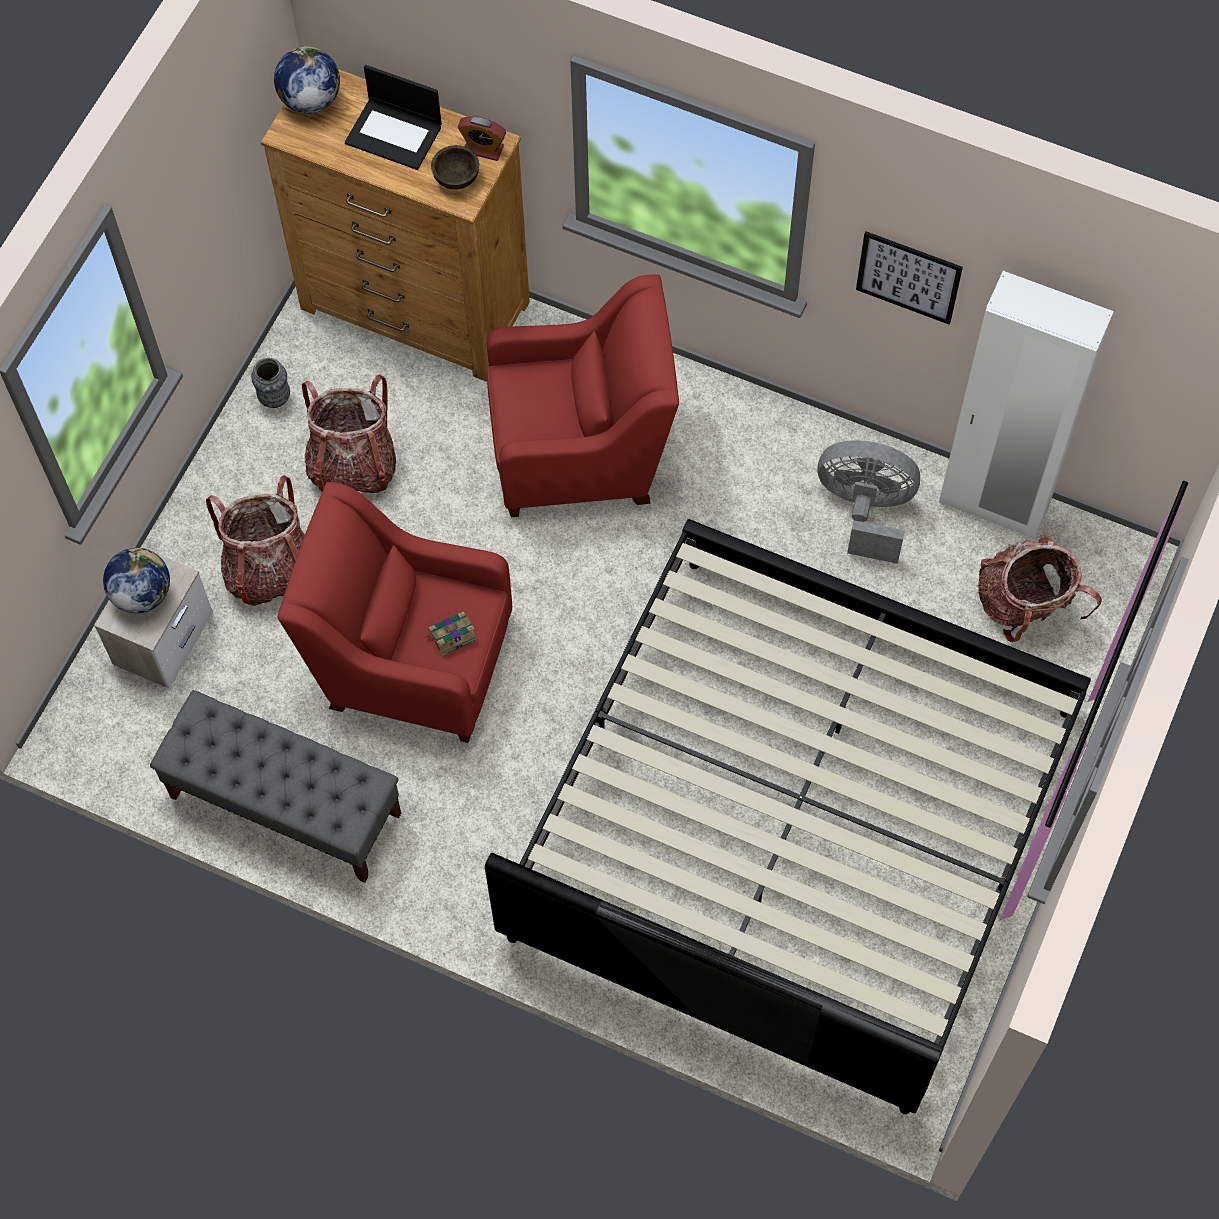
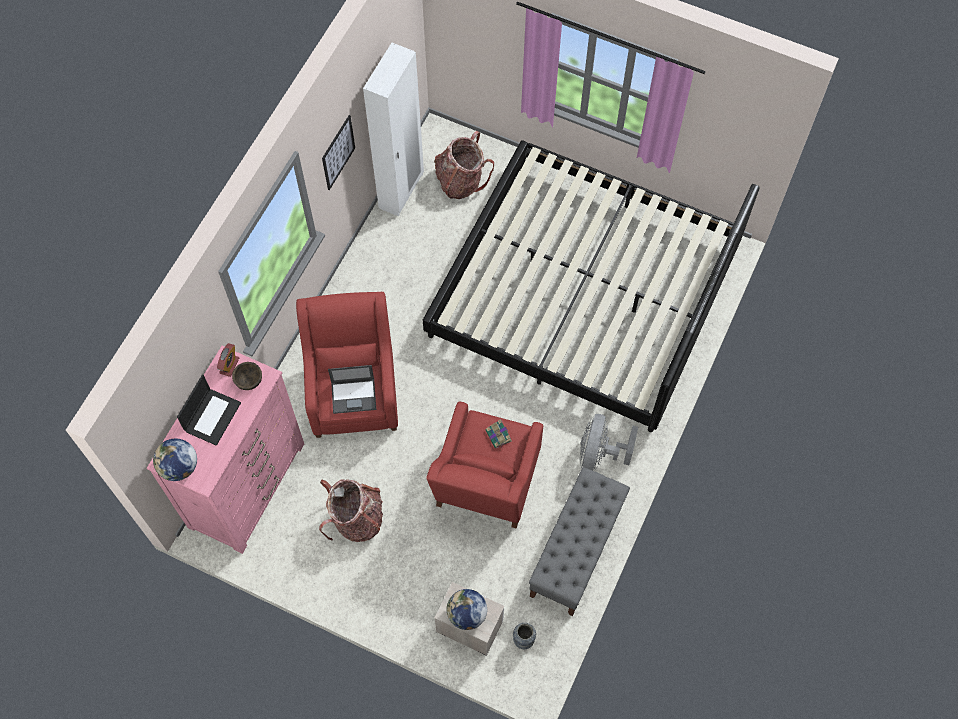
camera: 90 degrees left, 0 degrees up
backpack [206,475,305,606] -> none
vase [251,358,290,408] -> vase moved to [513,623,536,649]
brown dresser [261,69,530,382] -> pink dresser [146,346,304,554]
grey fan [817,440,920,564] -> grey fan moved to [580,414,638,471]
none -> laptop [328,365,376,414]

